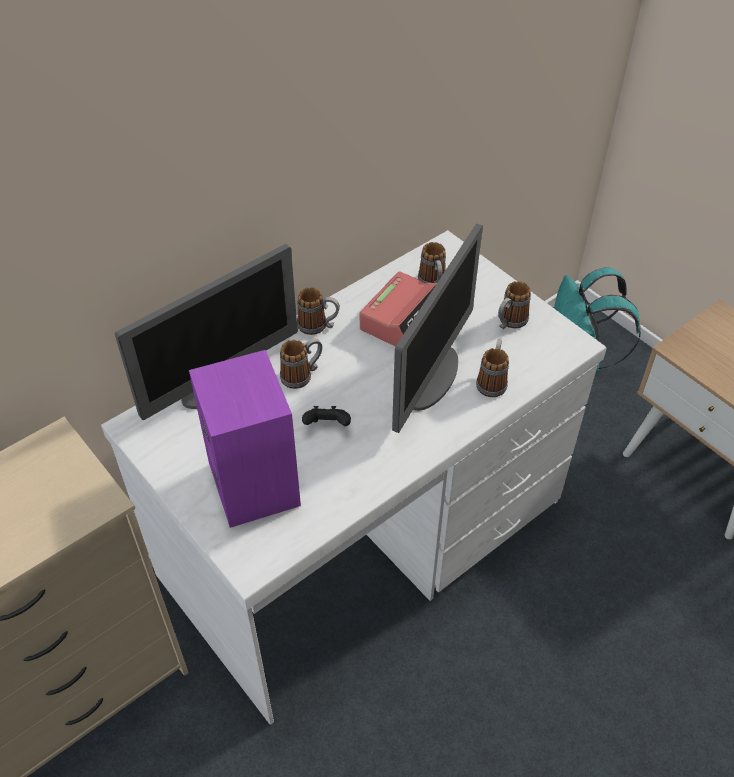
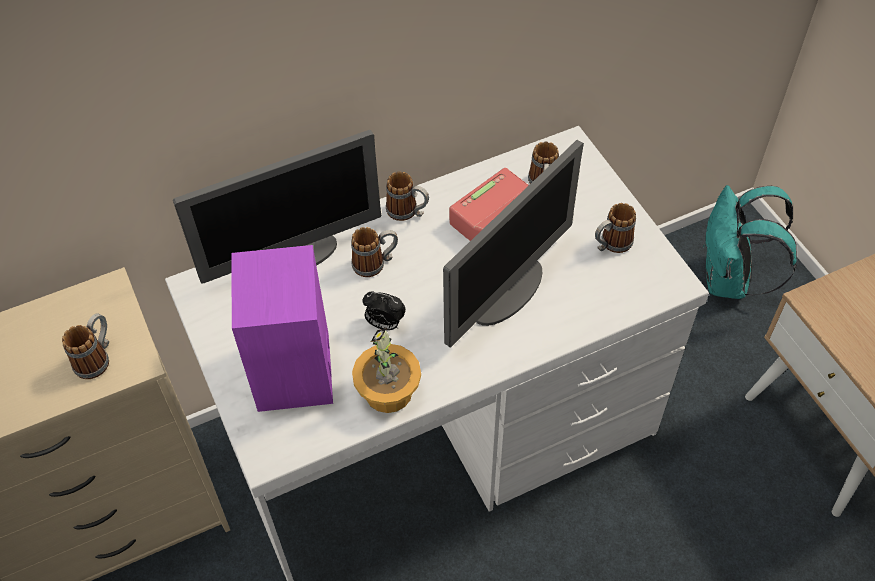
camera: 15 degrees right, 5 degrees up
black game controller [302,406,351,426] -> alarm clock [363,291,406,330]
mug [476,339,509,397] -> mug moved to [62,314,109,379]
none -> potted plant [352,328,421,413]

